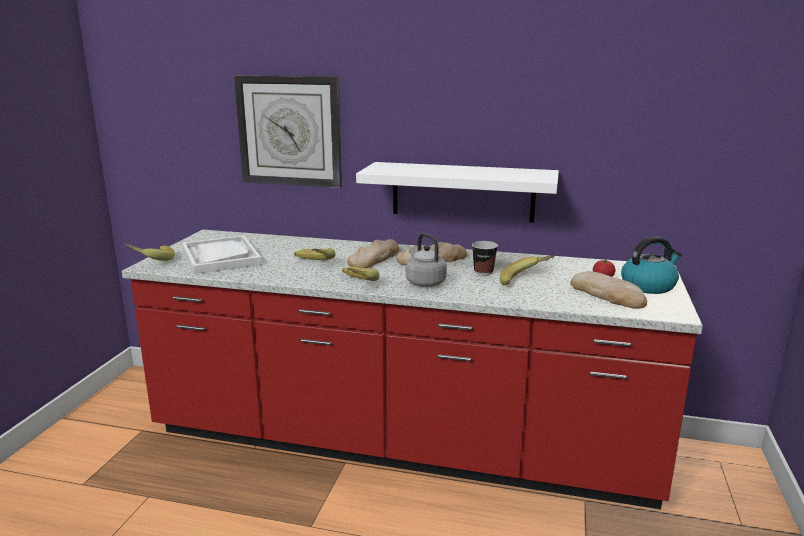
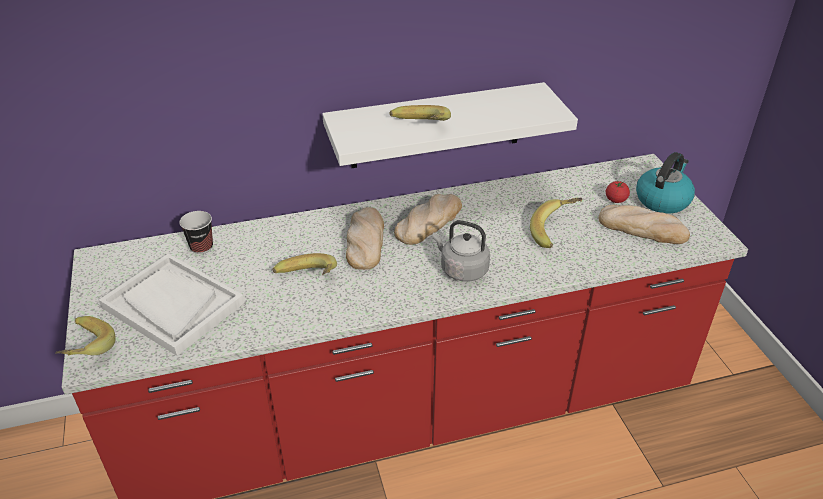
camera: 30 degrees left, 20 degrees up
wall clock [234,75,342,188] -> none
banana [342,266,379,281] -> banana moved to [389,105,451,121]
cup [472,241,498,275] -> cup moved to [179,211,213,254]

